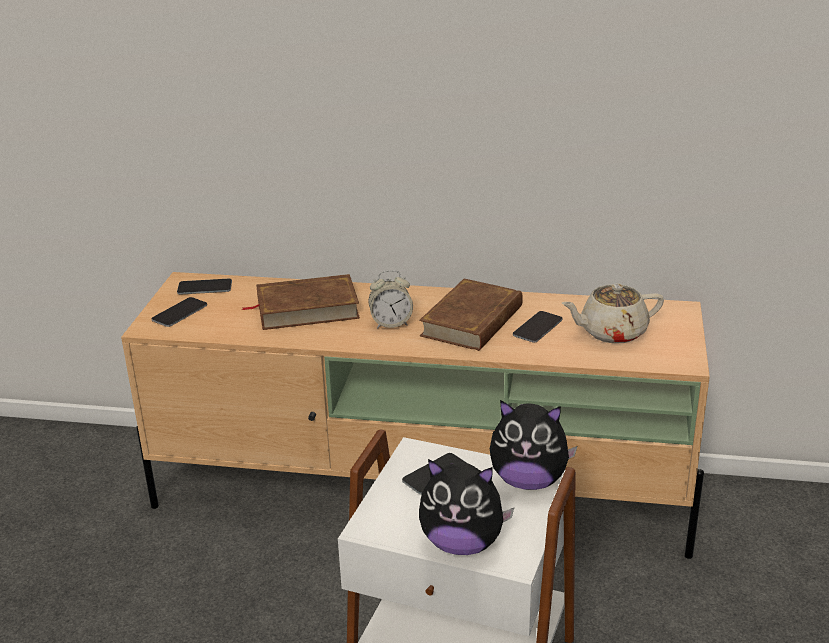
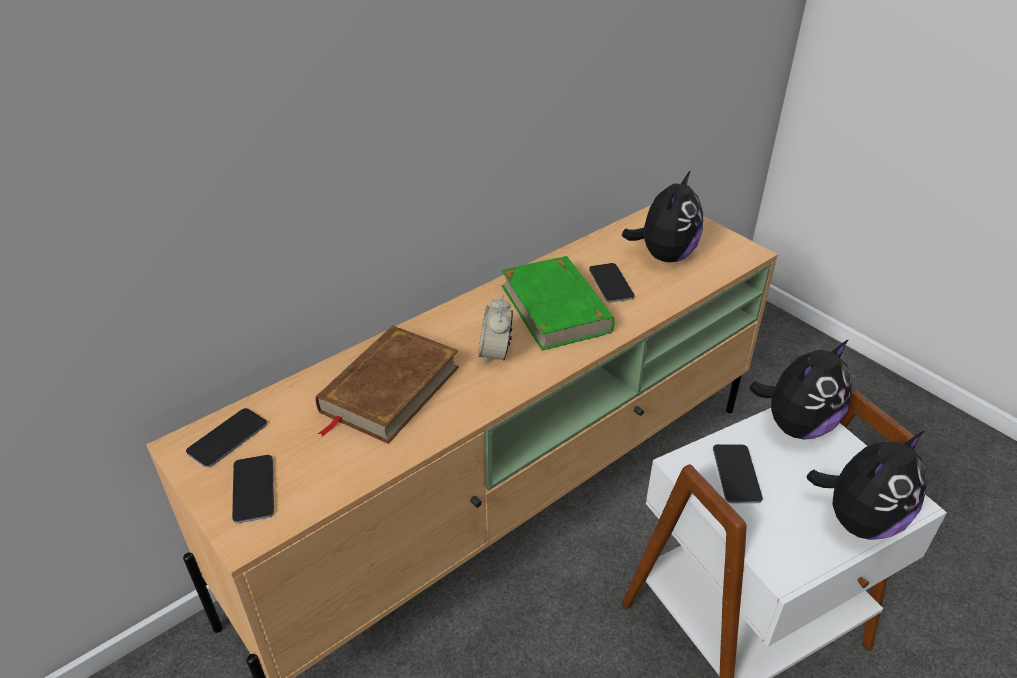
camera: 50 degrees left, 10 degrees up
alarm clock [369,270,413,329] -> alarm clock turned 150 degrees clockwise [478,295,513,365]
brown book [419,279,523,351] -> green book [501,256,615,350]
beige teapot [561,283,664,344] -> plush toy [622,170,703,262]

